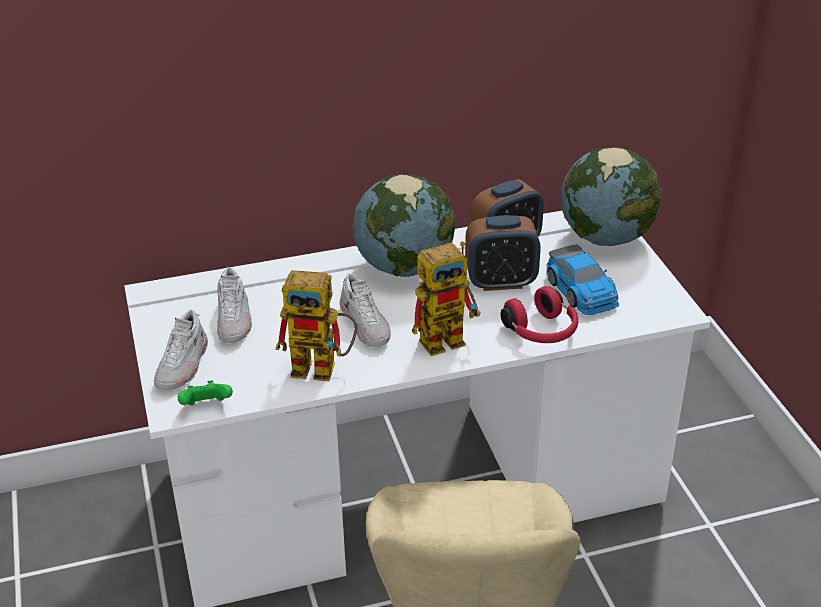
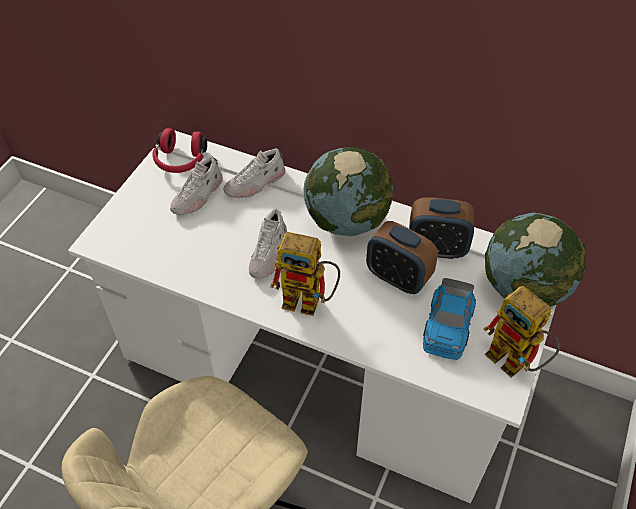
camera: 40 degrees right, 15 degrees up
white shoe [154,310,208,390] -> white shoe moved to [223,148,285,198]
green game controller [178,380,233,405] -> none
toy robot [275,270,357,381] -> toy robot moved to [483,286,560,378]
red headphones [501,286,578,343] -> red headphones moved to [152,128,207,173]

